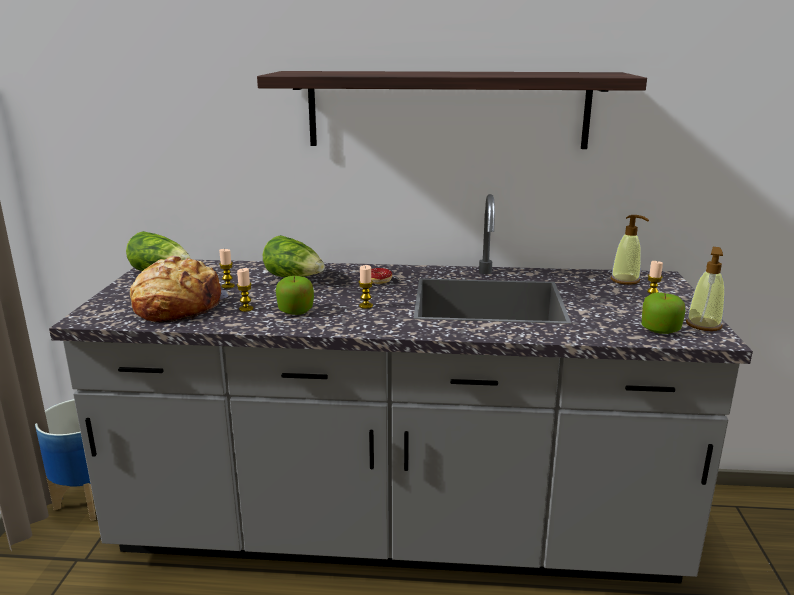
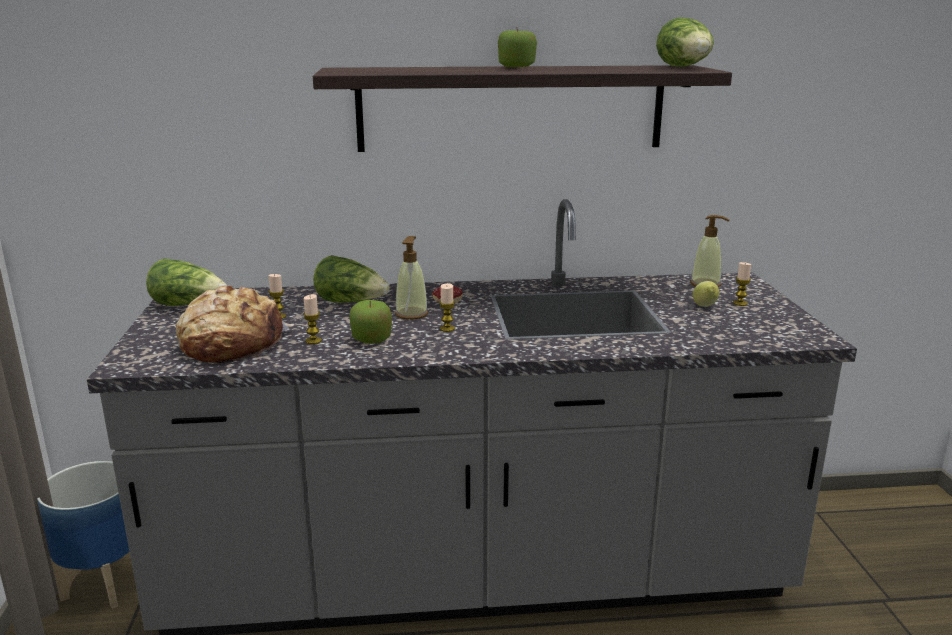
camera: 10 degrees left, 0 degrees up
apple [642,292,685,334] -> apple moved to [498,29,537,67]
soap dispenser [686,247,725,331] -> soap dispenser moved to [395,236,428,320]
none -> lettuce [656,17,714,67]
none -> lemon [693,281,720,307]

